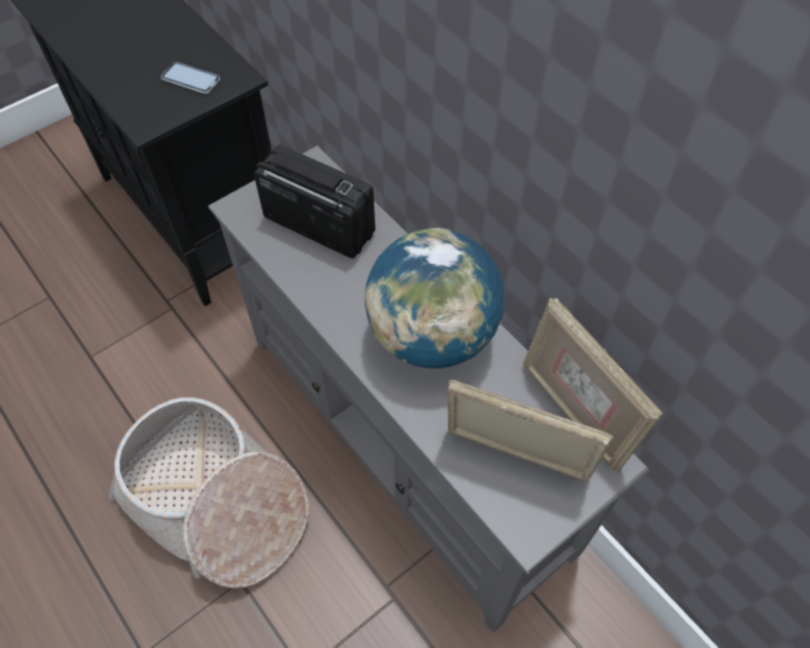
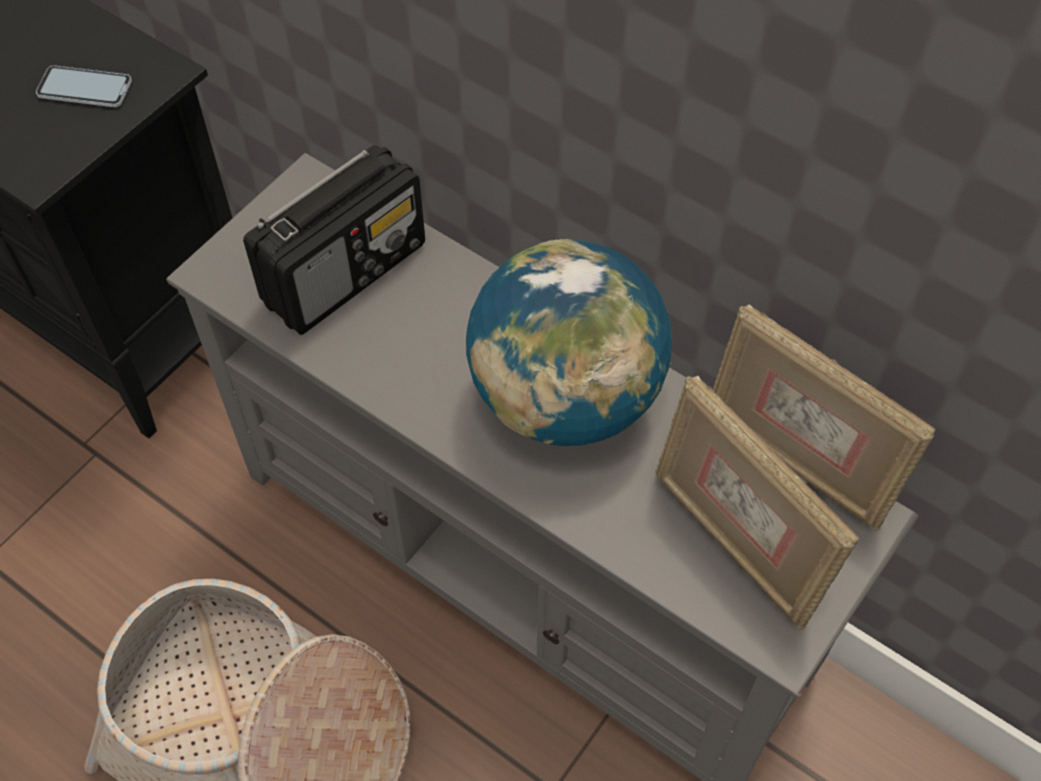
camera: 15 degrees left, 0 degrees up
radio [254,144,375,259] -> radio turned 120 degrees clockwise [243,145,425,335]
picture frame [448,380,613,482] -> picture frame turned 135 degrees counterclockwise [656,376,859,629]

